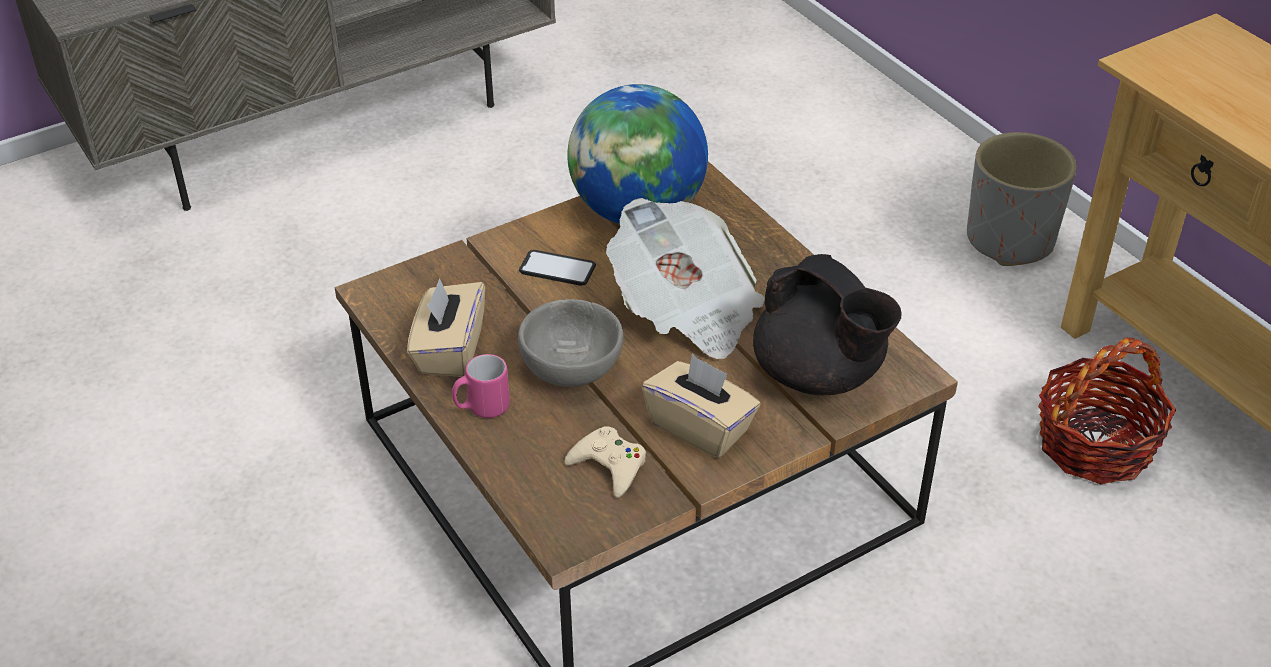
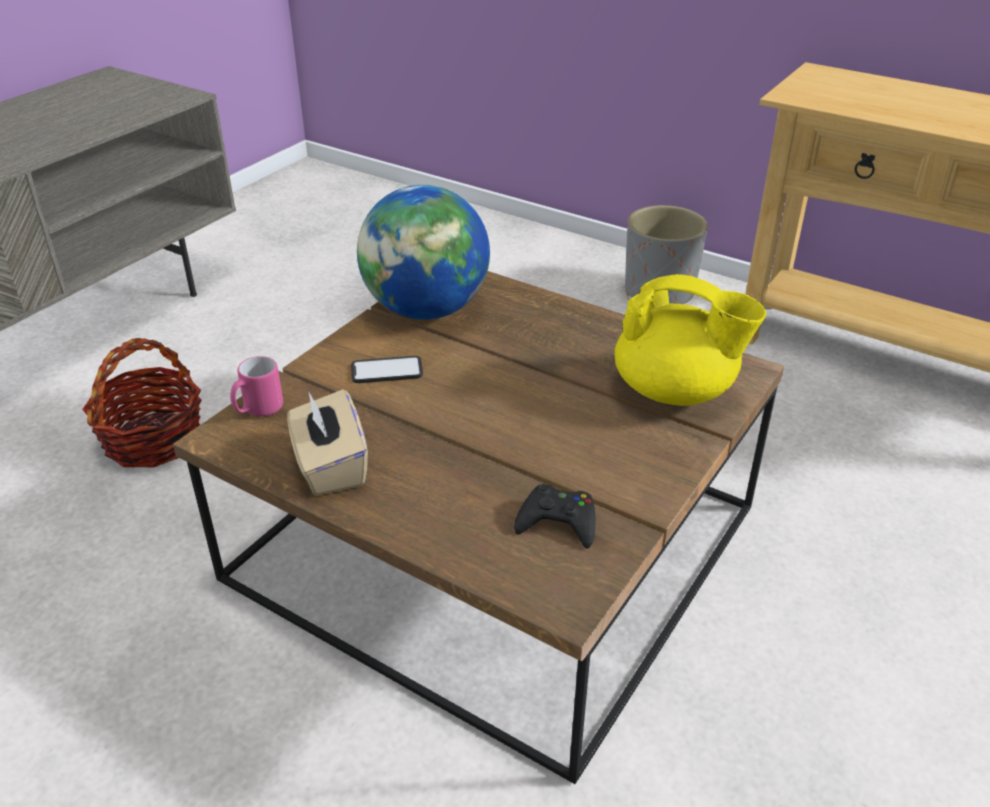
camera: 25 degrees left, 5 degrees down
pink mug [452,354,510,418] -> pink mug moved to [230,356,283,417]
grey bowl [518,299,624,387] -> none
beige game controller [564,427,646,498] -> black game controller [514,484,596,549]
newspaper [606,198,765,359] -> none
beige tissue box [642,354,760,458] -> none
black teapot [753,254,902,395] -> yellow teapot [614,274,766,406]
basket [1038,338,1176,484] -> basket moved to [82,338,202,468]

